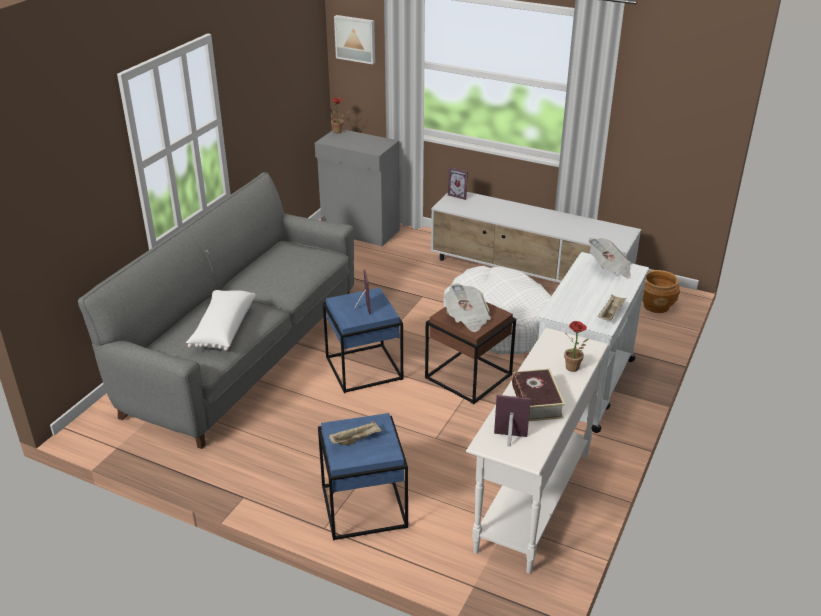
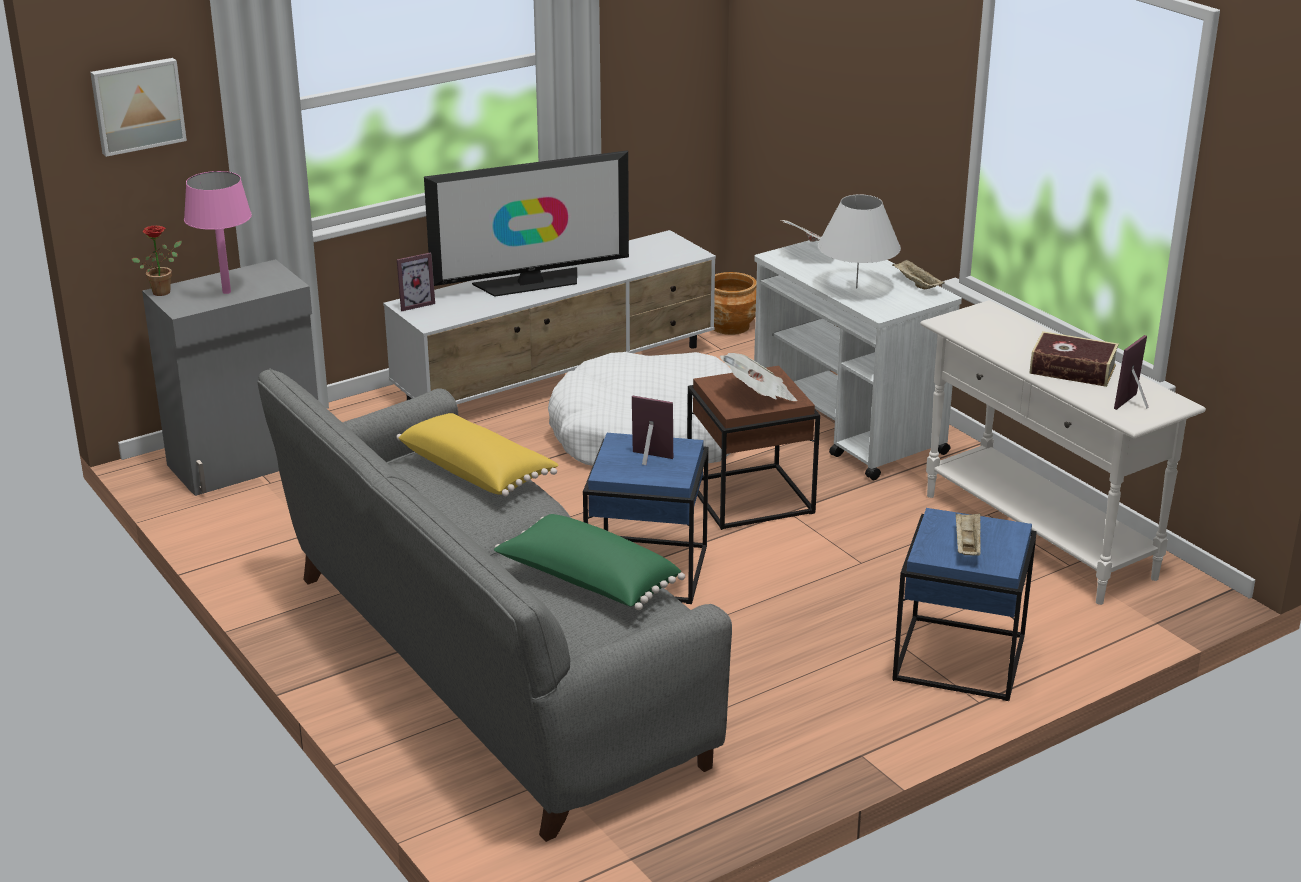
camera: 60 degrees left, 5 degrees down
white pillow [186,290,256,351] -> green pillow [494,514,685,610]
potted plant [564,321,588,372] -> none
none -> pink table lamp [184,171,252,294]
none -> yellow pillow [396,413,558,496]
none -> television [424,150,629,297]
none -> white table lamp [818,195,901,289]

